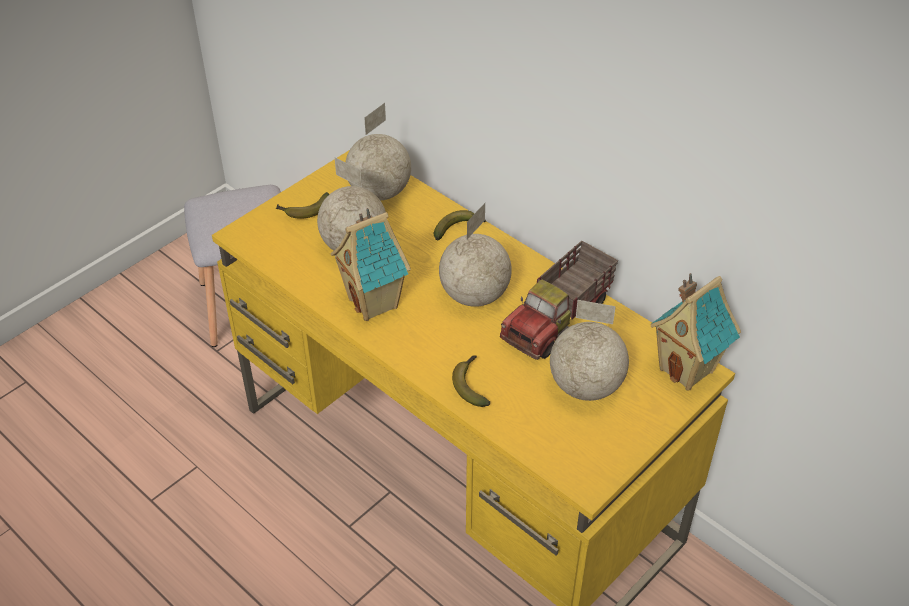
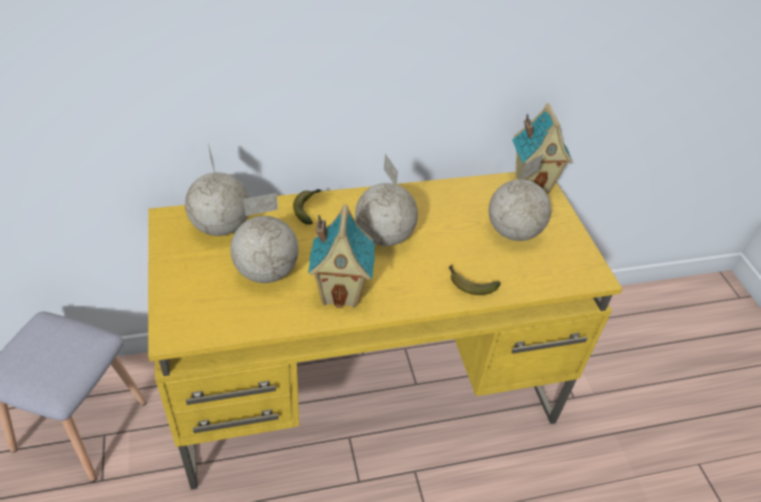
camera: 60 degrees left, 0 degrees up
banana [276,192,329,219] -> none
toy truck [500,241,618,360] -> none

